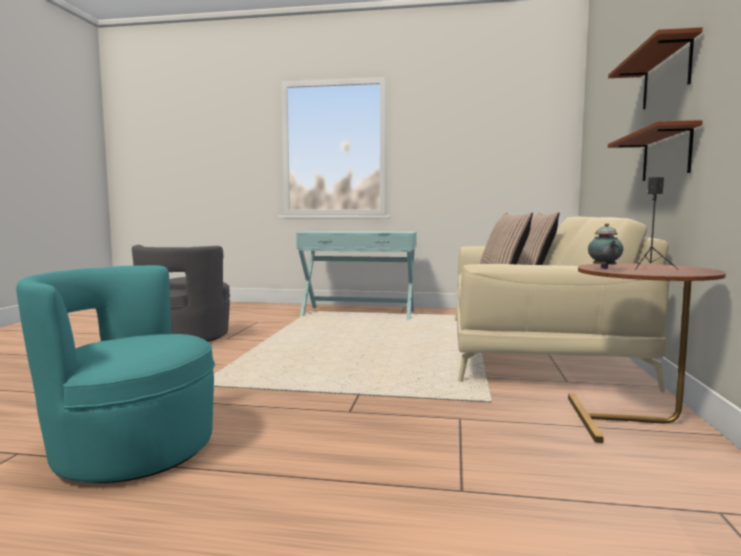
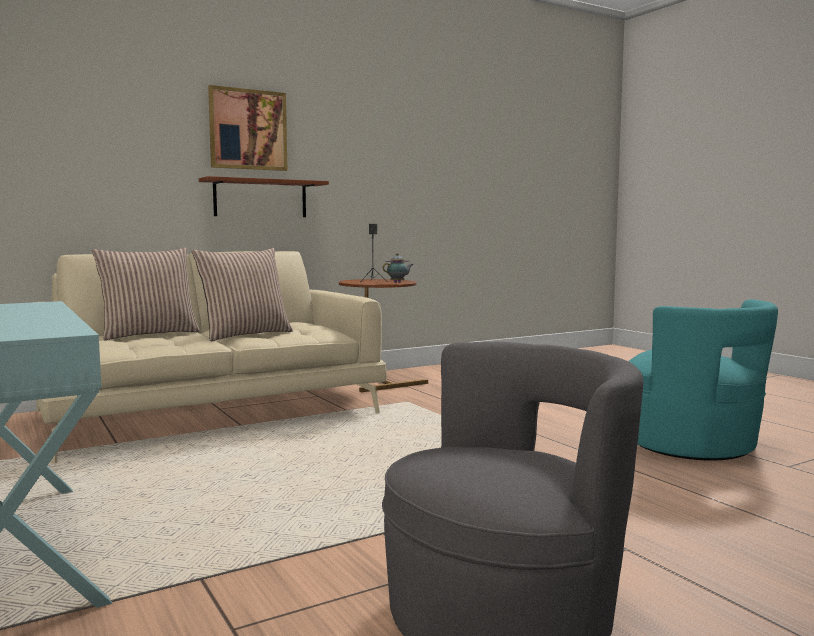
camera: 130 degrees left, 0 degrees up
brown shelf [608,27,703,109] -> picture [208,85,287,171]

